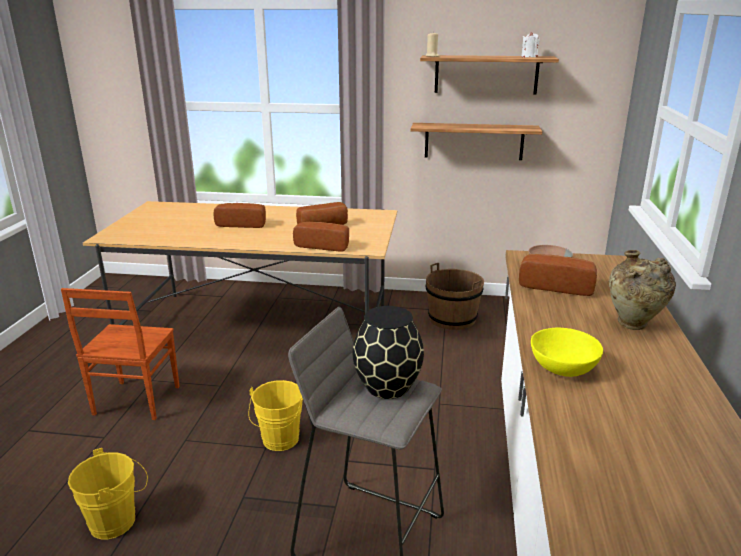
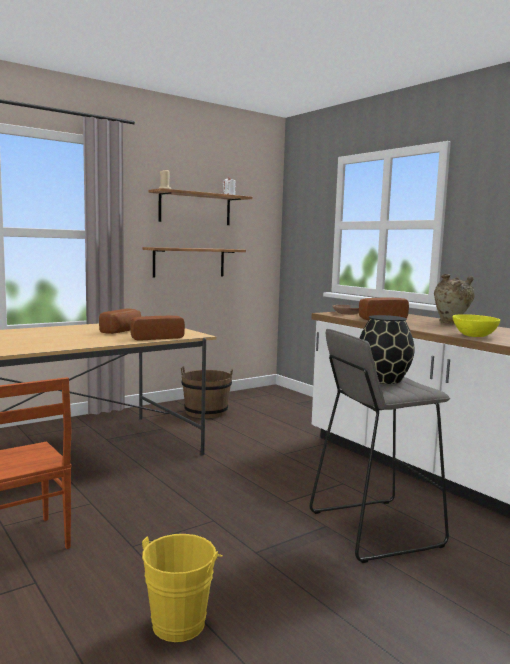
camera: 45 degrees left, 15 degrees down
bread [213,203,266,228] -> none
yellow bucket [249,380,303,451] -> none

